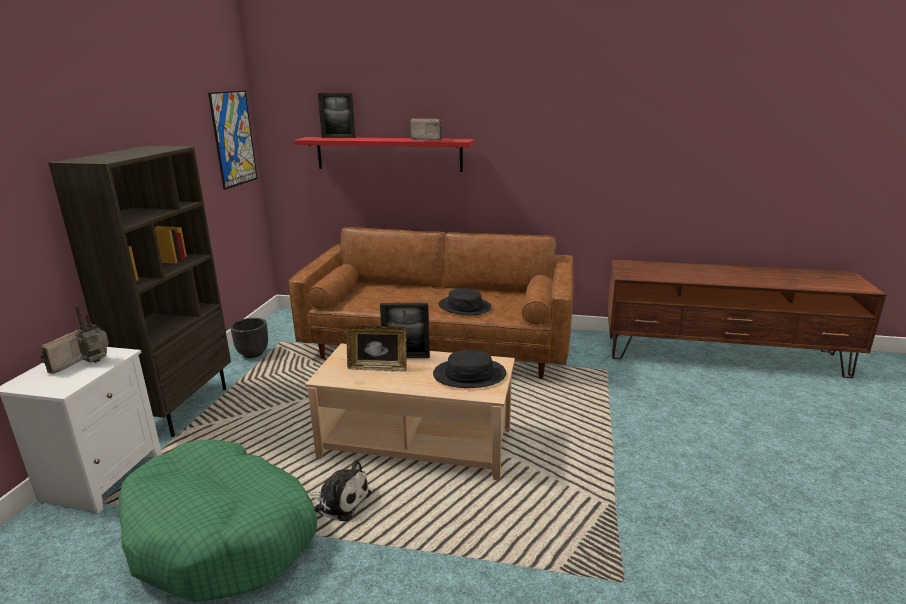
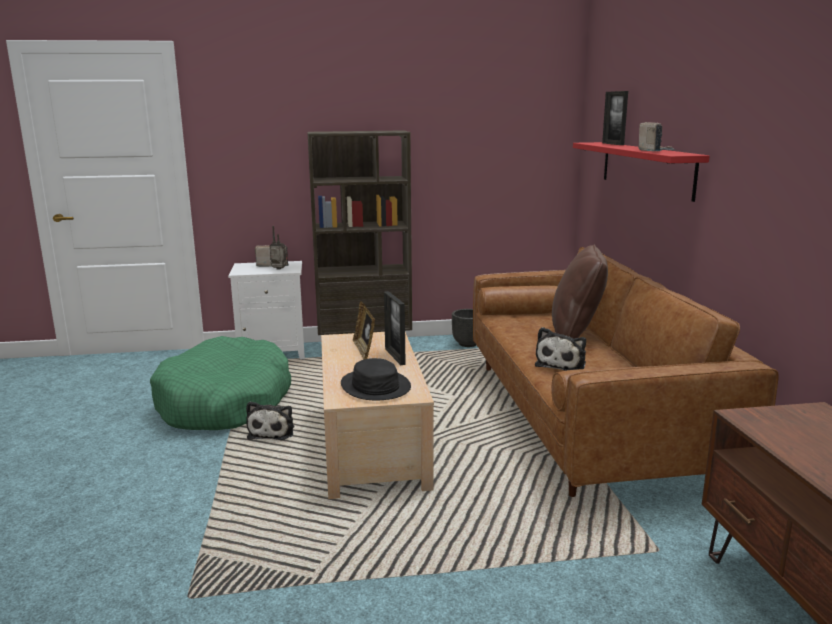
camera: 70 degrees right, 5 degrees down
picture [208,90,257,190] -> none
black hat [439,288,492,316] -> plush toy [535,327,586,371]
none -> brown pillow [552,245,608,339]

